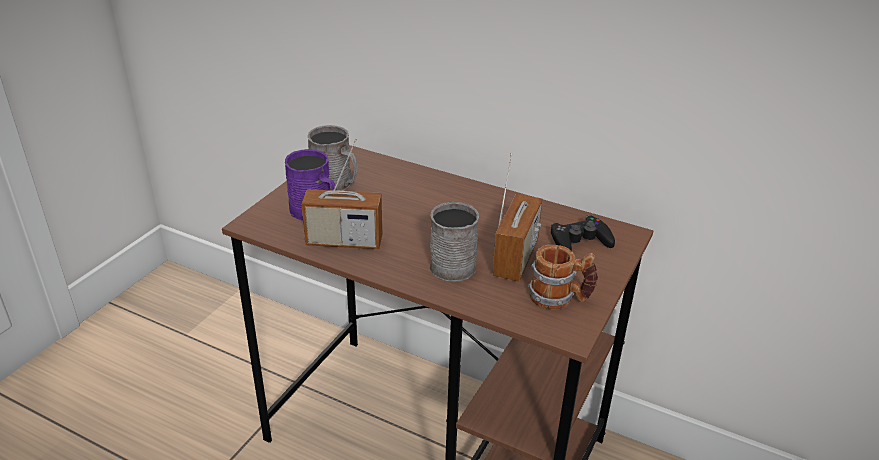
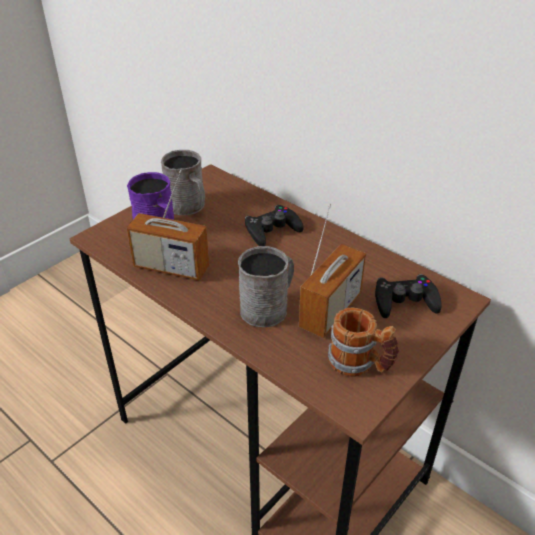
camera: 15 degrees right, 5 degrees up
none -> black game controller [245,205,303,246]

